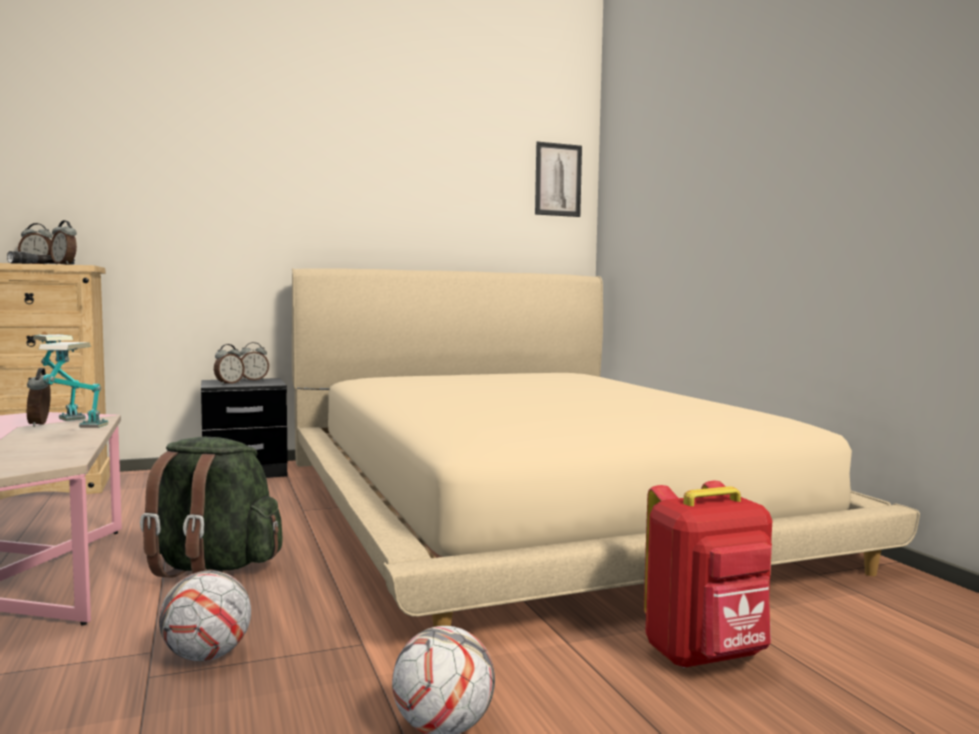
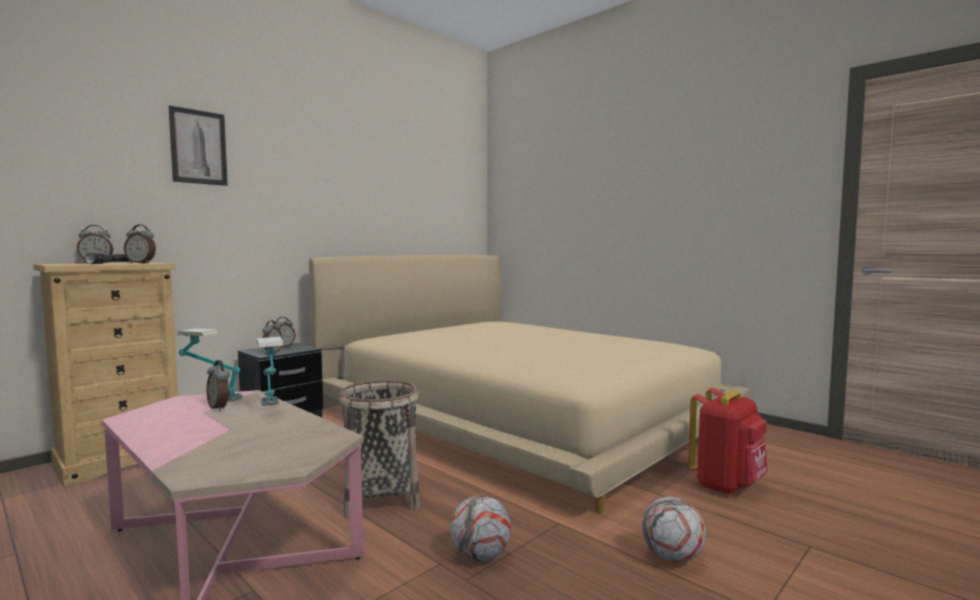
camera: 25 degrees left, 0 degrees up
green backpack [140,437,283,578] -> basket [339,380,420,517]
picture [535,142,582,217] -> picture moved to [169,105,228,186]

